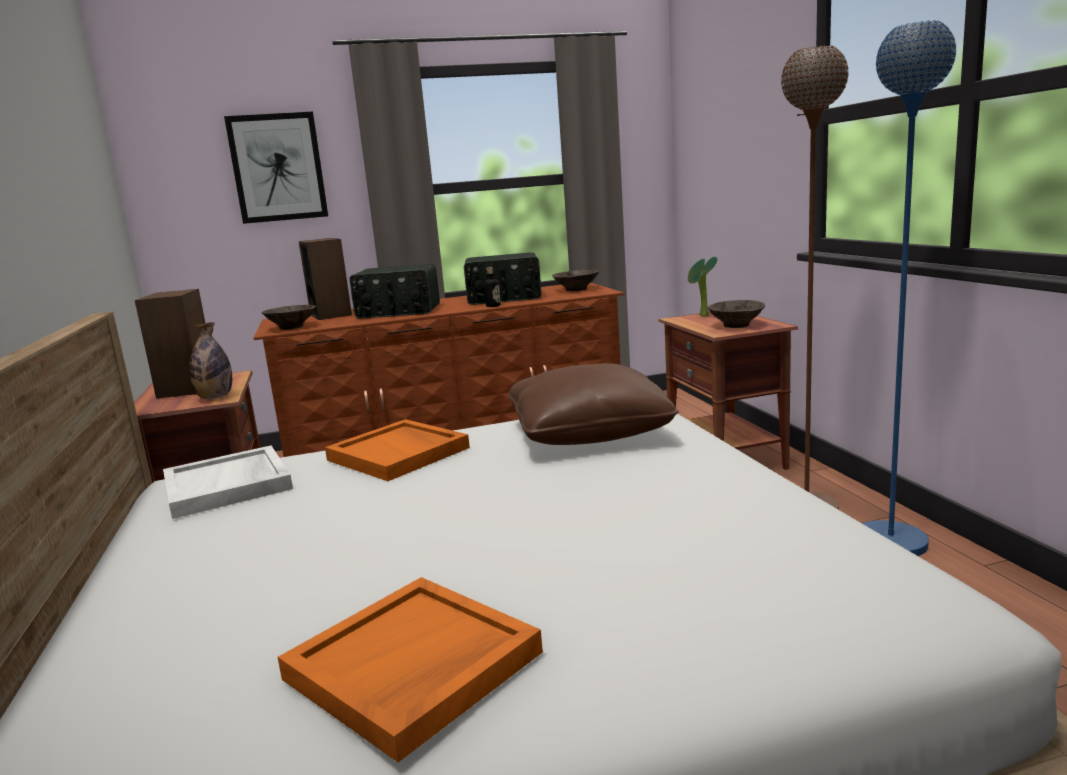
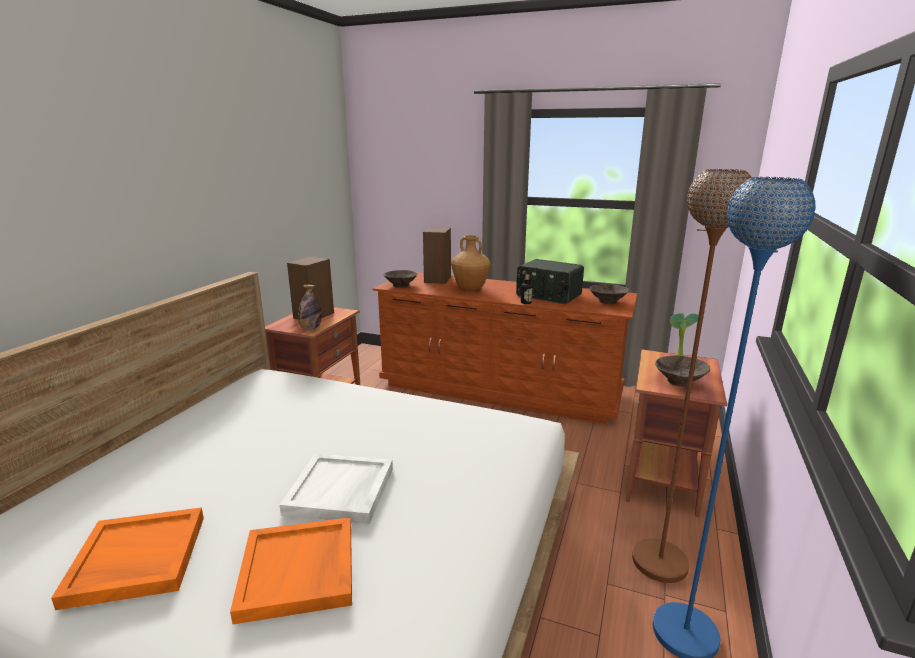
camera: 35 degrees right, 5 degrees up
white tray [163,446,293,519] -> white tray moved to [279,453,393,524]
picture [224,112,328,224] -> none
orange tray [325,419,470,481] -> orange tray moved to [230,517,352,624]
radio [350,264,440,319] -> brown vase [451,235,491,291]
brown pillow [508,363,679,445] -> none

